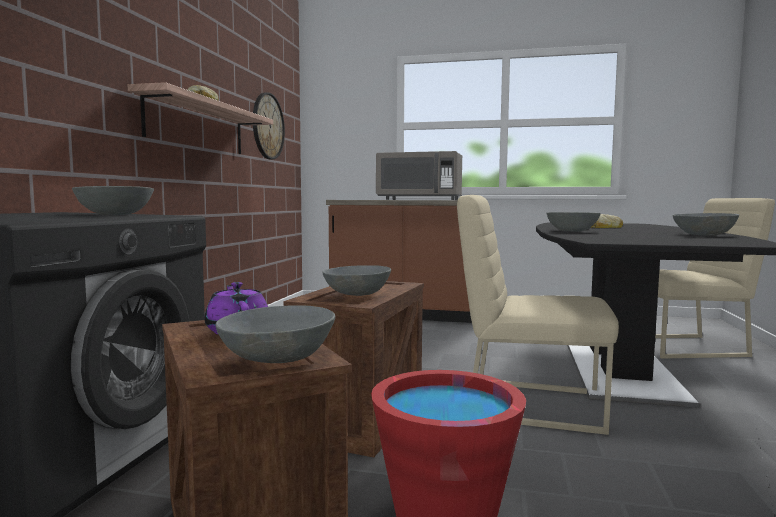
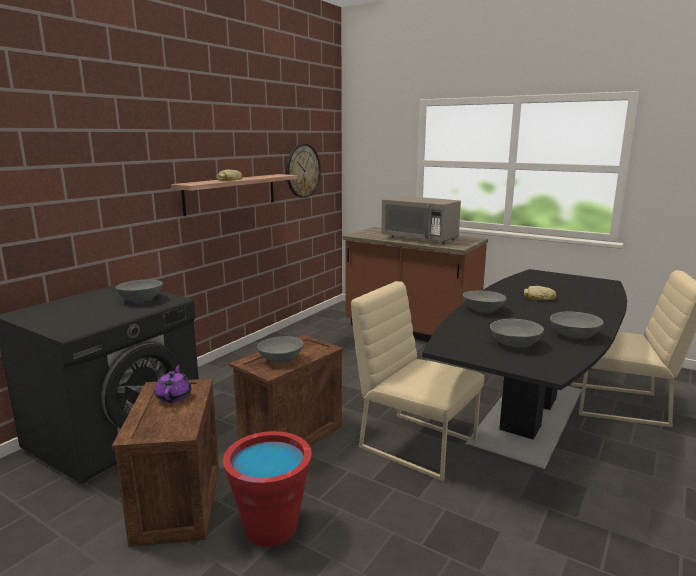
camera: 20 degrees right, 10 degrees up
grey bowl [215,305,335,363] -> grey bowl moved to [490,319,544,348]

